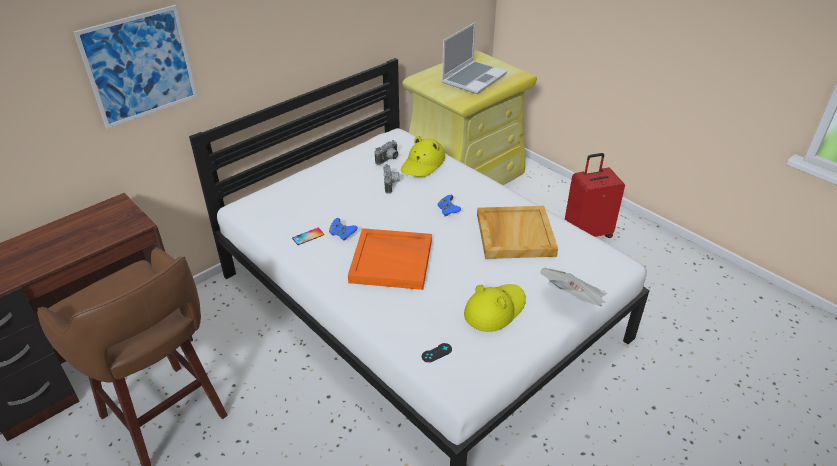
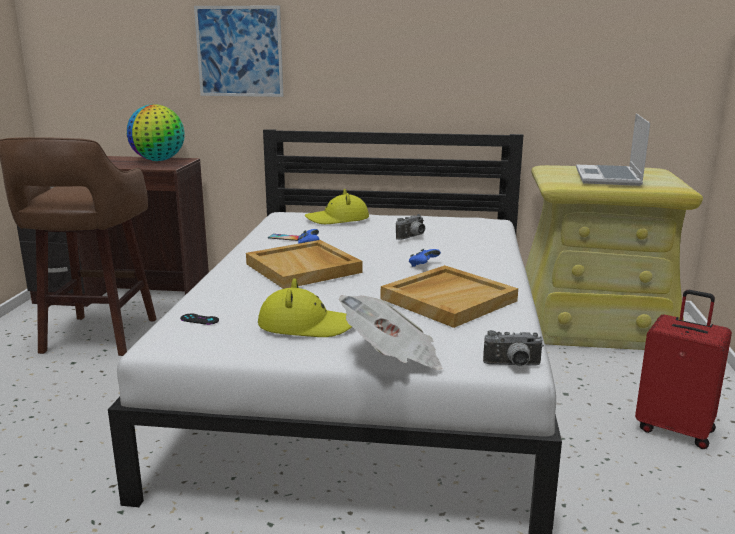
camera: 50 degrees right, 20 degrees down
orange tray [348,228,432,290] -> beige tray [246,240,362,289]
camera [375,140,398,165] -> camera moved to [483,330,544,367]
yellow hat [401,136,445,177] -> yellow hat moved to [305,189,369,224]
laptop [442,22,507,94] -> laptop turned 105 degrees clockwise [576,114,650,186]
none -> globe [127,104,185,161]

